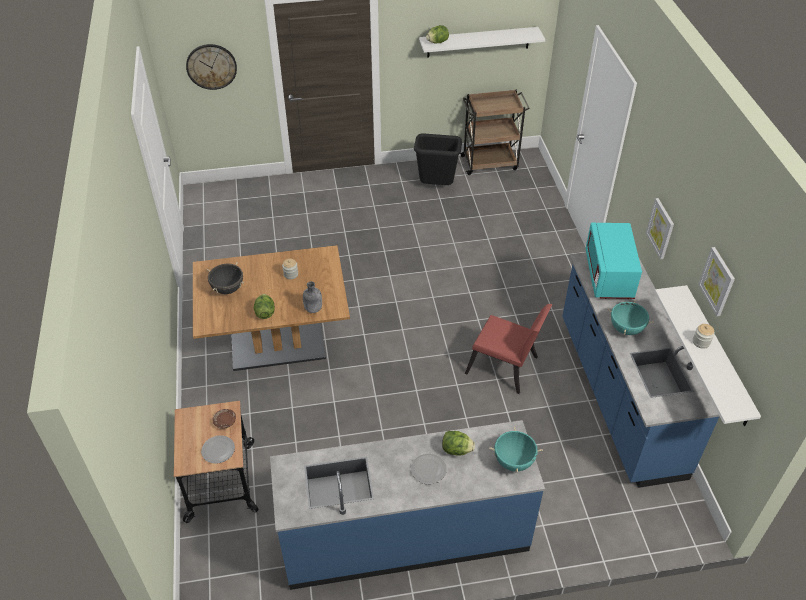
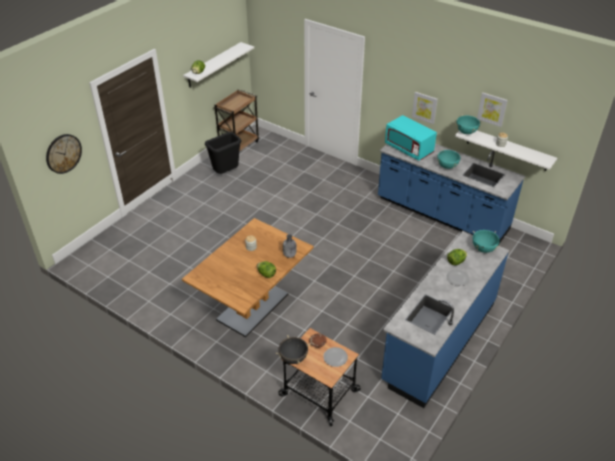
camera: 45 degrees left, 5 degrees down
black cooking pot [207,262,244,294] -> black cooking pot moved to [276,335,311,364]
red chair [465,304,553,394] -> none
none -> turquoise cooking pot [455,115,481,134]

